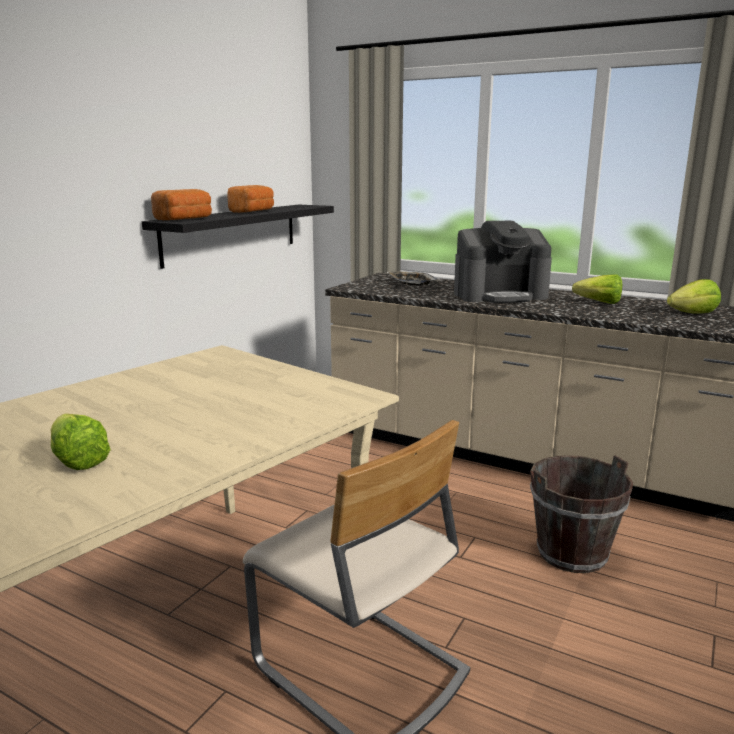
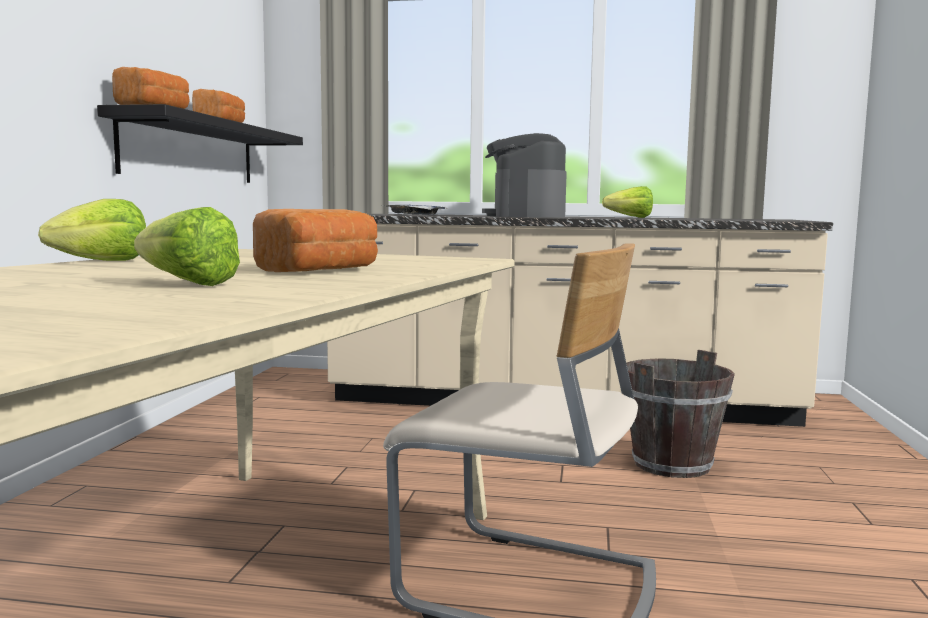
camera: 20 degrees left, 10 degrees down
coffee machine [454,221,552,303] -> coffee machine turned 120 degrees clockwise [482,133,567,217]
lettuce [667,279,721,314] -> lettuce moved to [38,199,146,261]
none -> bread [253,209,378,272]

